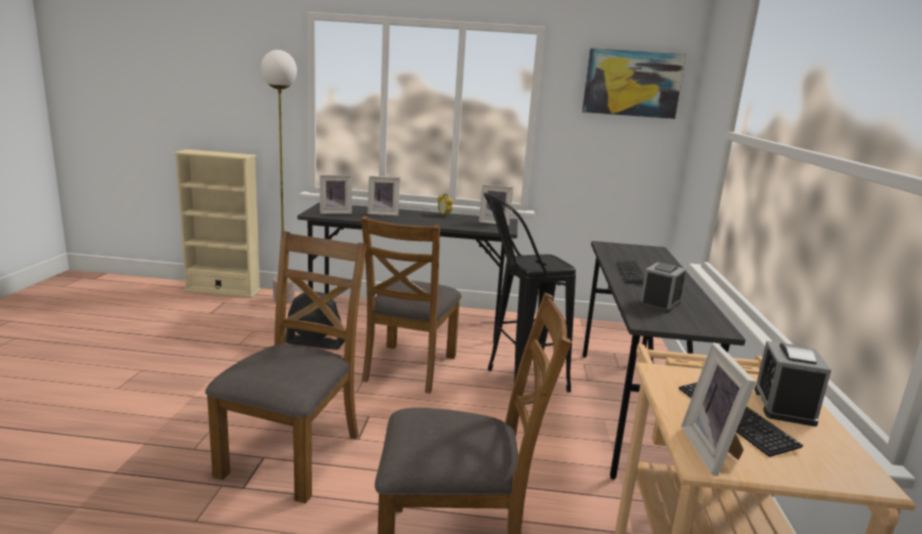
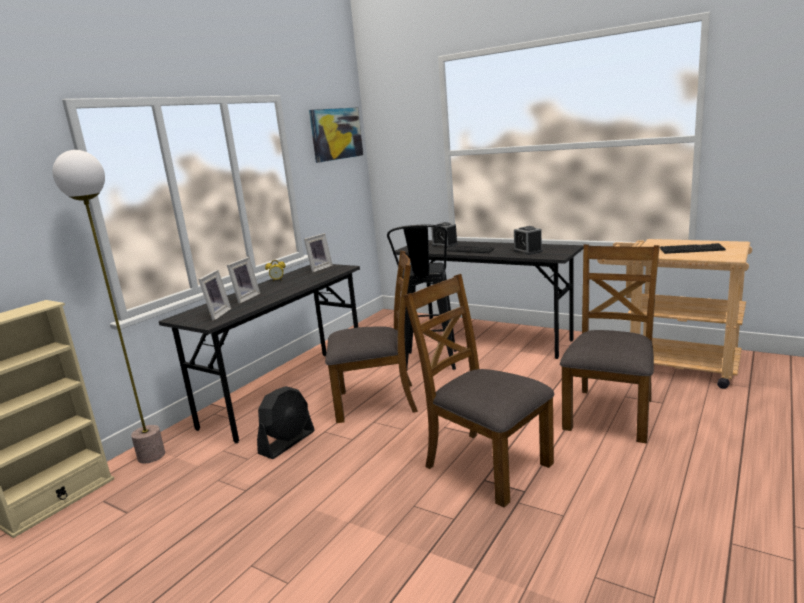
camera: 60 degrees left, 0 degrees up
brown chair [361,216,462,394] -> brown chair turned 45 degrees counterclockwise [325,250,418,423]
picture frame [681,342,756,476] -> none
alarm clock [754,341,831,426] -> alarm clock moved to [431,222,458,248]

